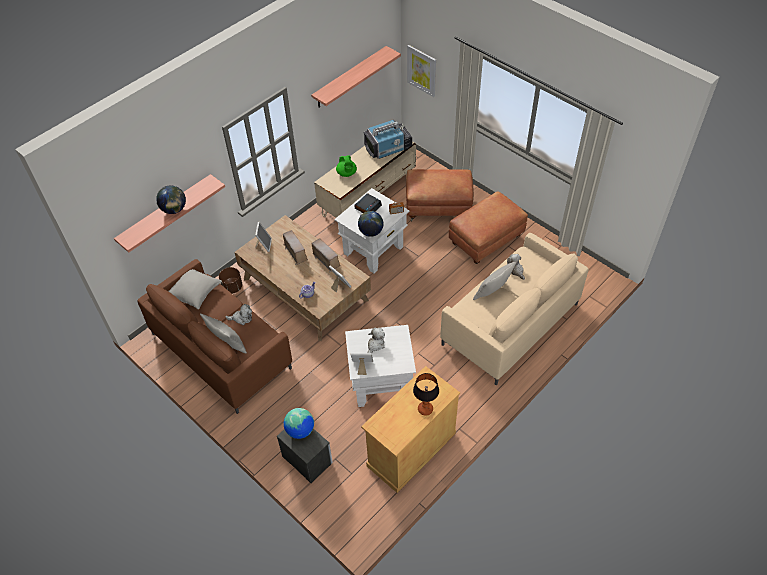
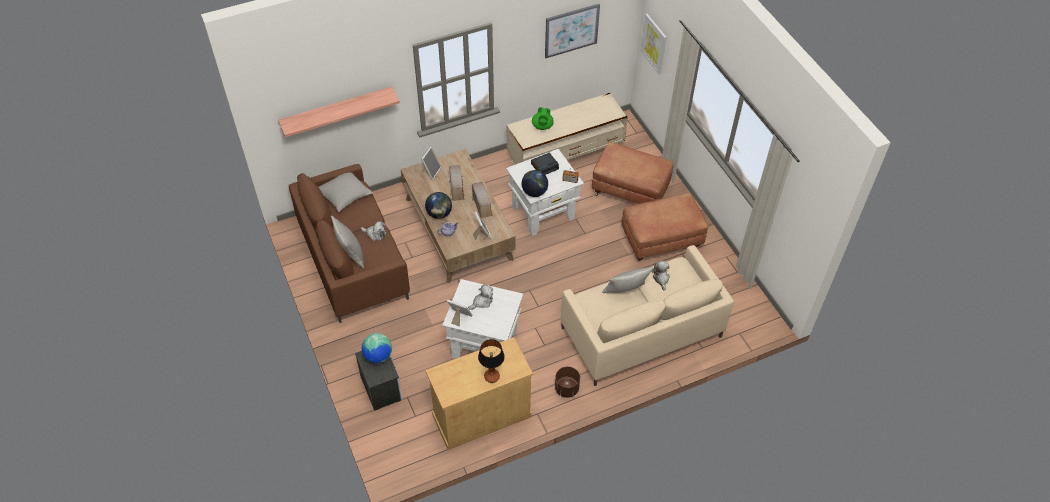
camera: 20 degrees right, 0 degrees up
globe [156,185,186,214] -> globe moved to [425,192,452,219]
brown planter [219,267,242,294] -> brown planter moved to [555,367,580,398]
shelf [311,46,401,107] -> picture [545,4,600,58]
television [364,119,412,159] -> none

